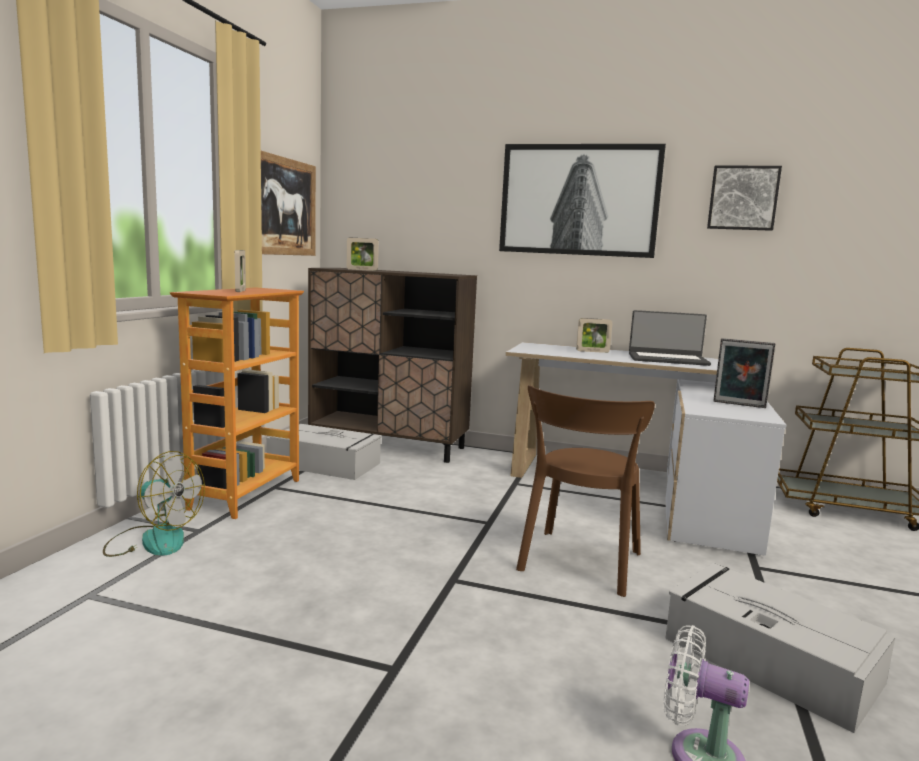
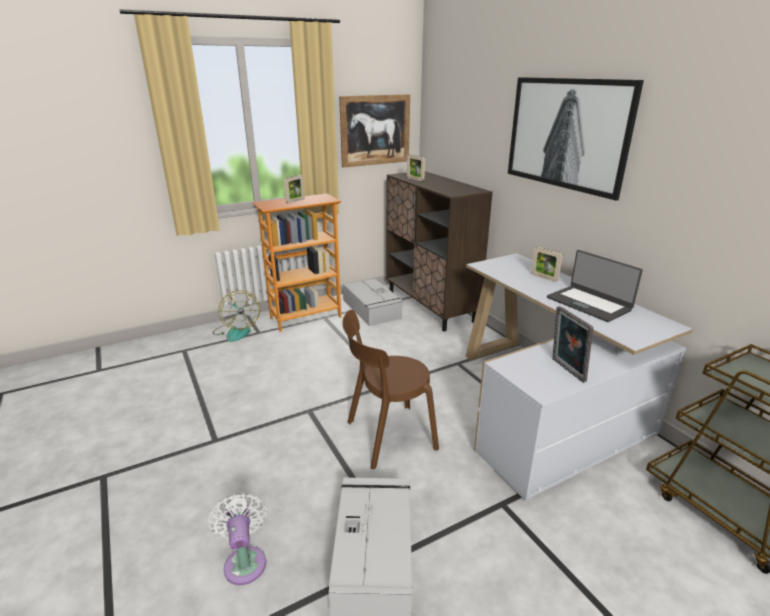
camera: 45 degrees right, 15 degrees up
picture [707,165,782,231] -> none

